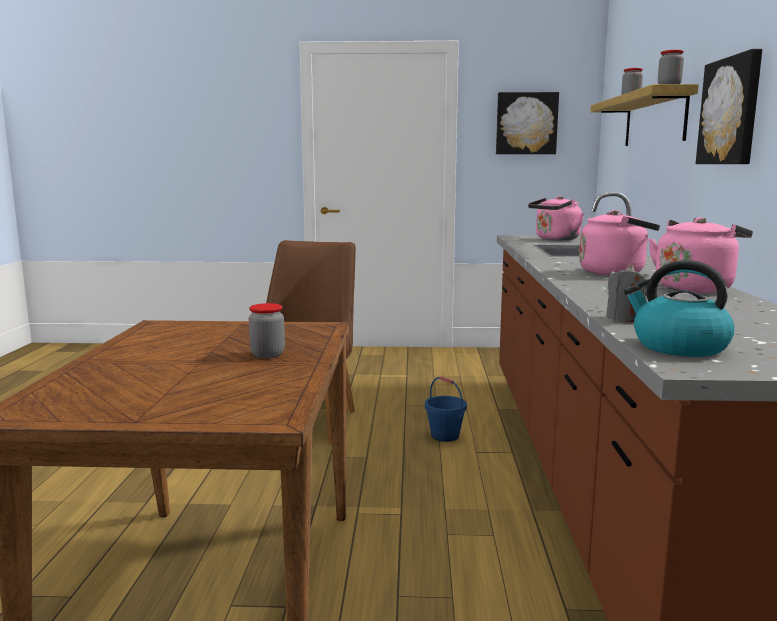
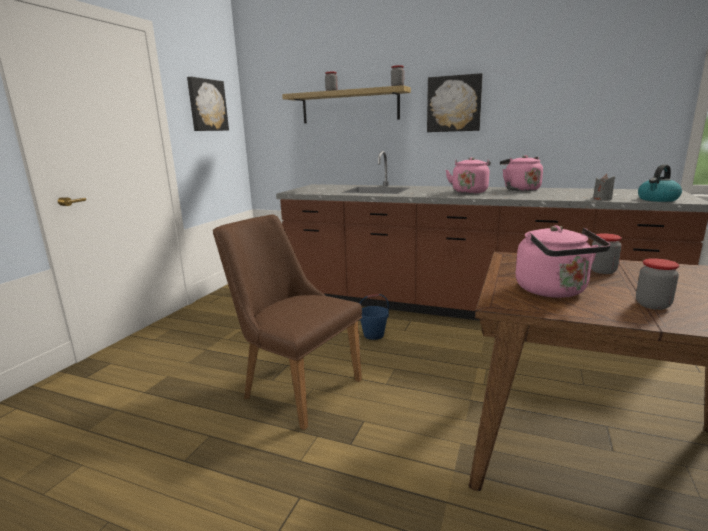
camera: 70 degrees left, 5 degrees up
pink kettle [528,196,584,240] -> pink kettle moved to [516,225,611,298]
none -> jar [636,258,679,310]

